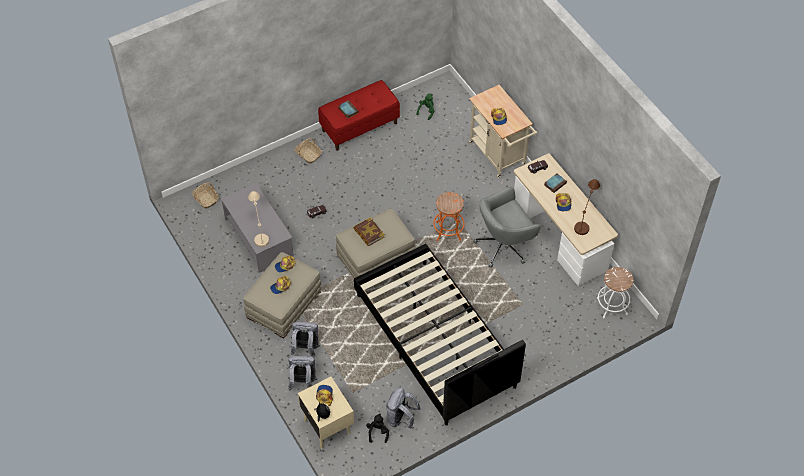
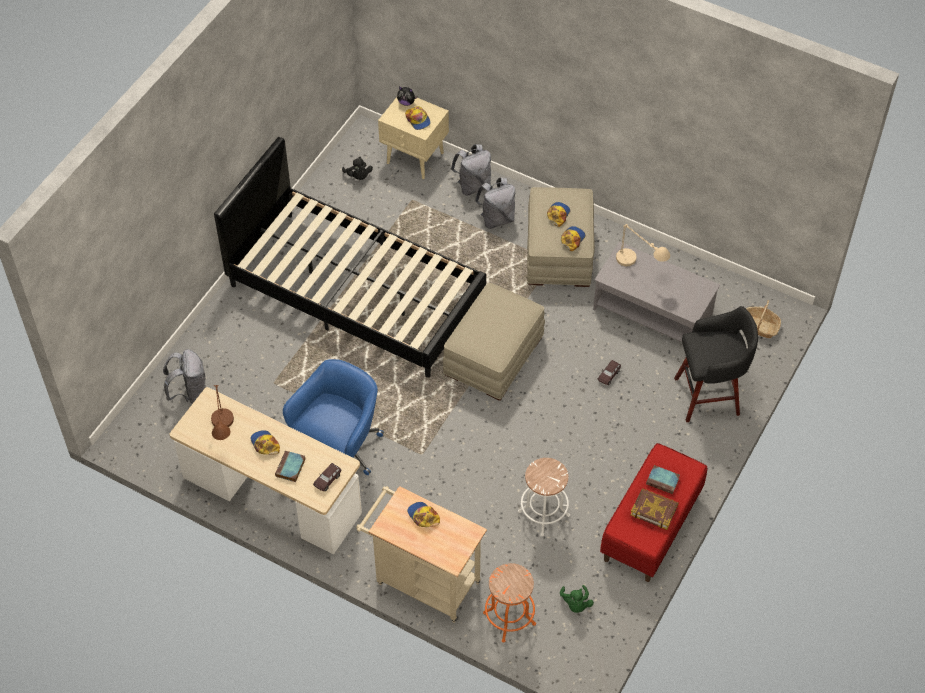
camera: 150 degrees right, 0 degrees up
basket [295,138,322,164] -> none
book [353,218,385,246] -> book moved to [631,488,679,530]
grey backpack [386,388,421,429] -> grey backpack moved to [163,349,205,404]
orange stool [433,192,465,241] -> orange stool moved to [483,563,536,643]
grey office chair [473,187,541,268] -> blue office chair [283,359,384,475]
white stool [597,267,633,318] -> white stool moved to [518,458,570,536]
none -> black stool [674,306,758,422]

